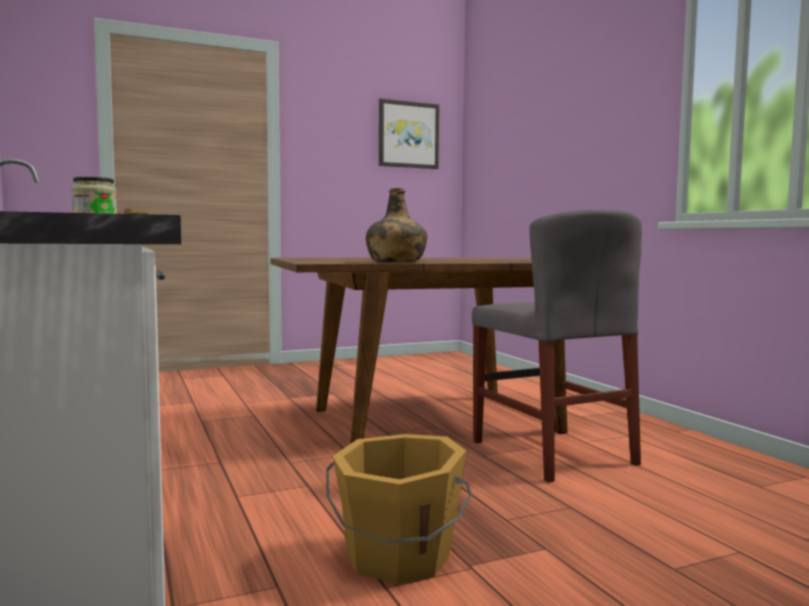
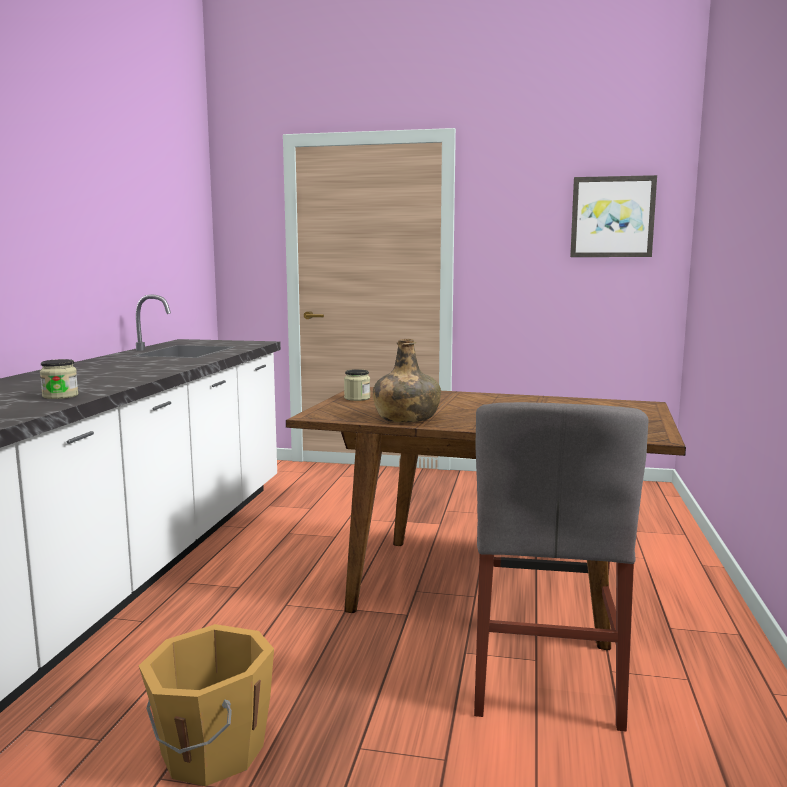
camera: 35 degrees right, 5 degrees up
none -> jar [344,369,370,401]

